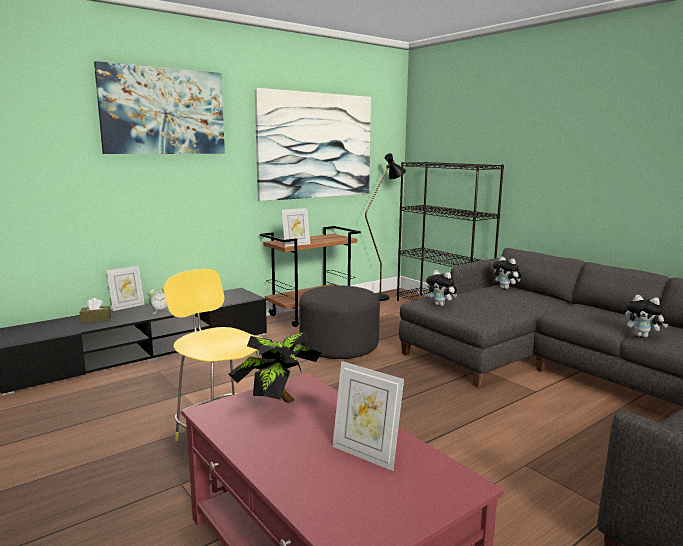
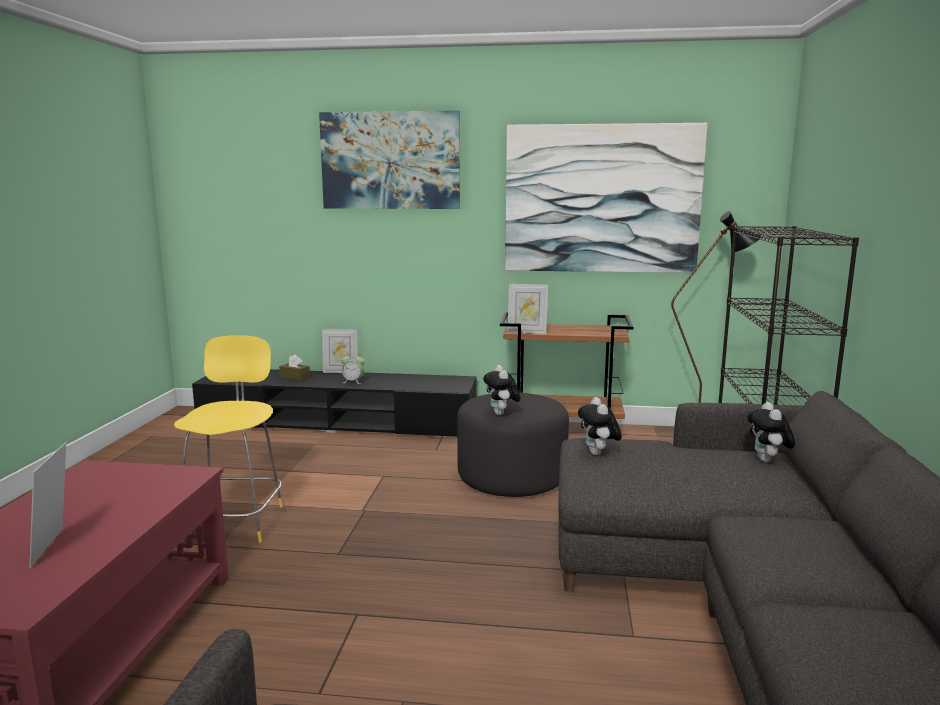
camera: 45 degrees right, 0 degrees up
potted plant [229,331,324,403] -> none
plush toy [625,295,669,338] -> plush toy moved to [483,365,521,415]

